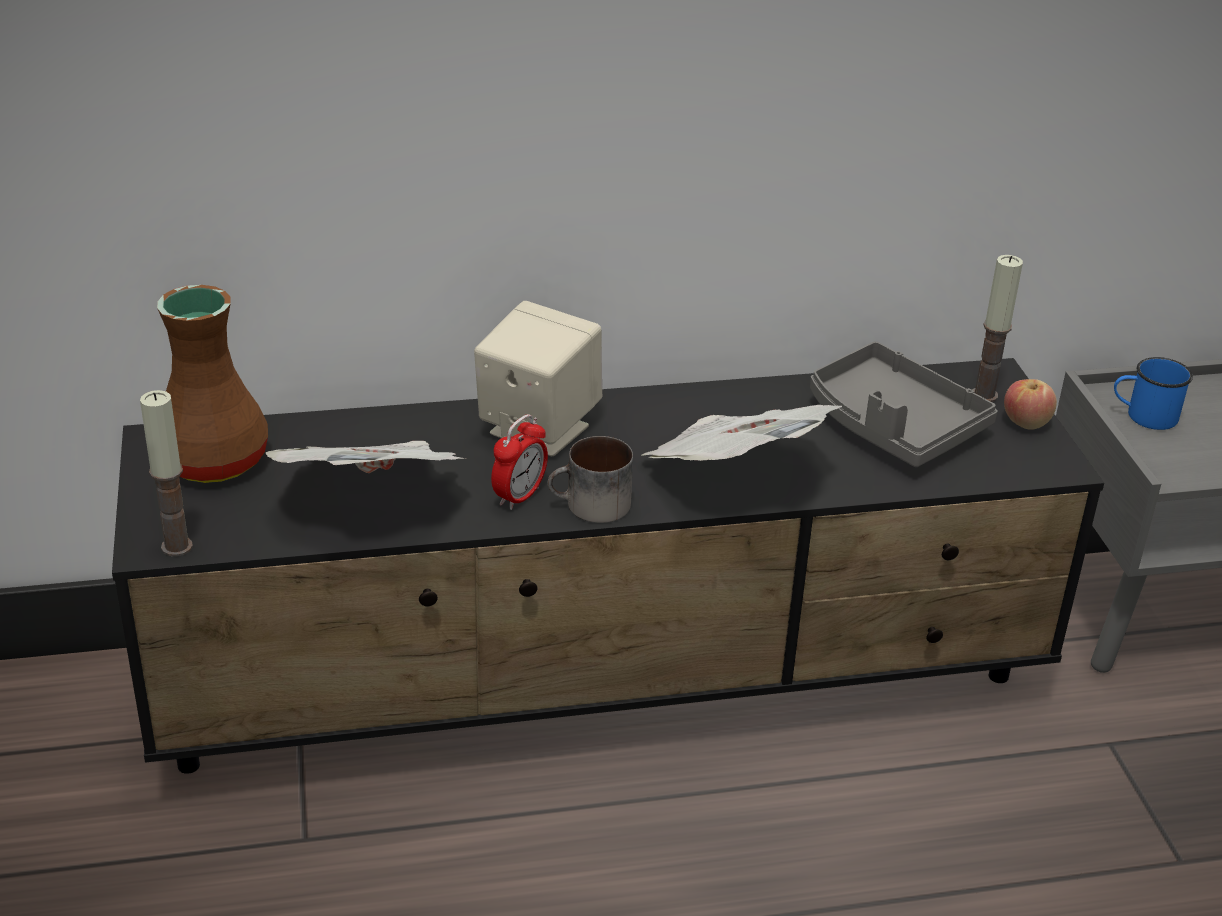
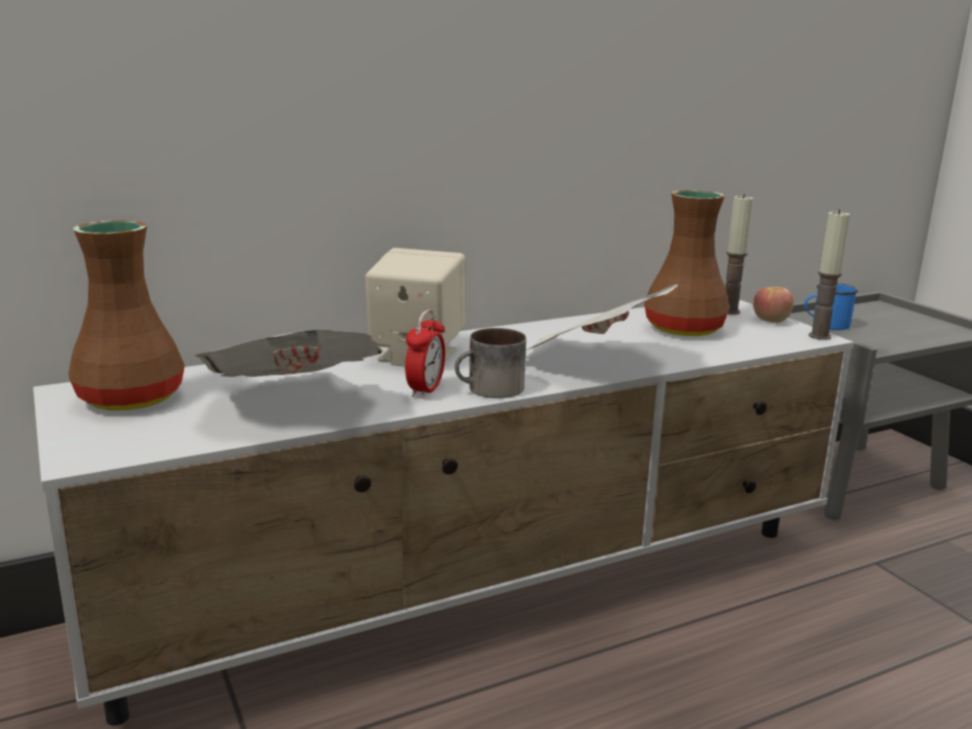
camera: 15 degrees left, 15 degrees down
black tv stand [112,358,1104,774] -> white tv stand [33,299,854,726]
candle [140,390,193,556] -> candle moved to [809,209,850,340]
grey tray [810,341,998,467] -> brown vase [644,190,730,336]

